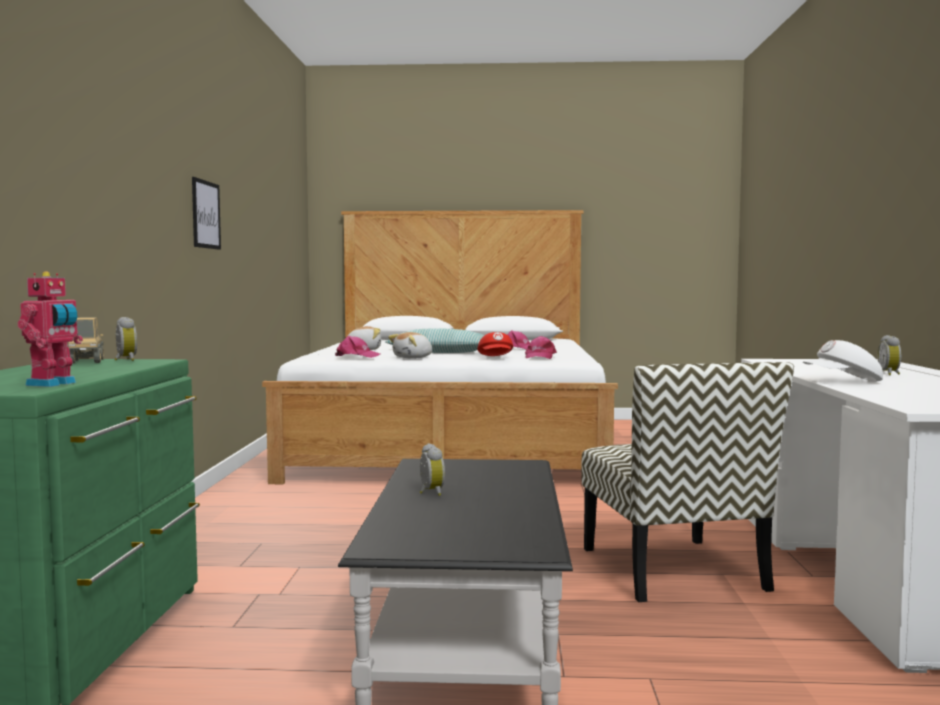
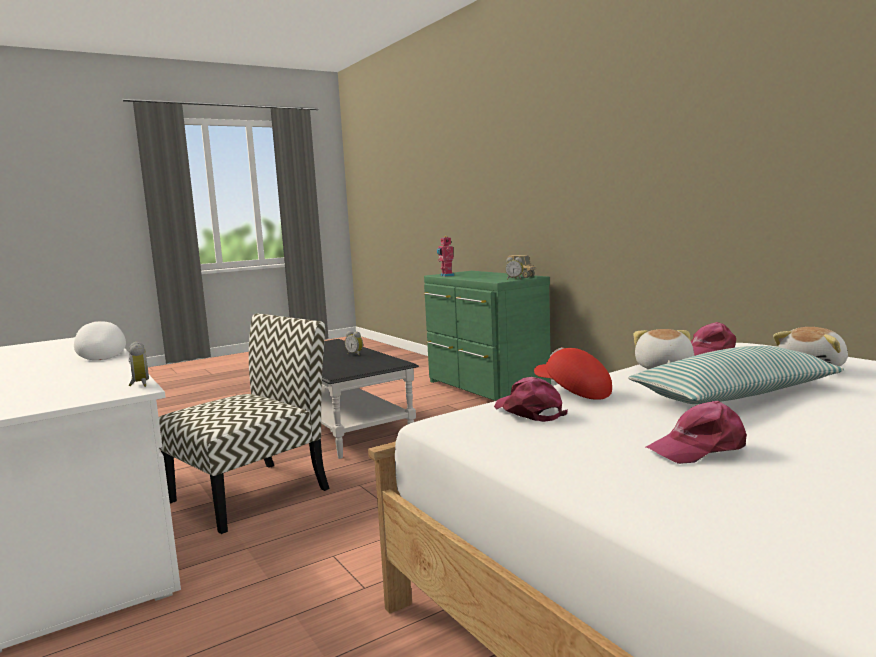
camera: 145 degrees right, 5 degrees up
picture [192,177,221,250] -> none
chair [581,362,794,602] -> chair turned 90 degrees clockwise [159,314,330,534]
white cap [803,340,883,381] -> white cap turned 75 degrees counterclockwise [74,321,126,360]
alarm clock [878,335,901,375] -> alarm clock moved to [129,342,149,387]

